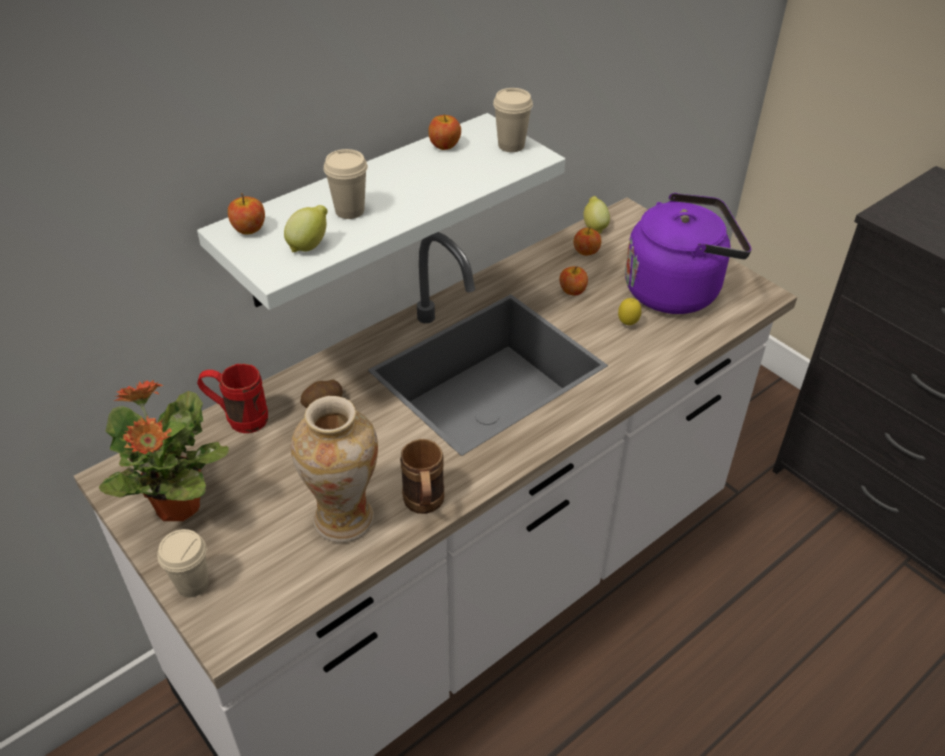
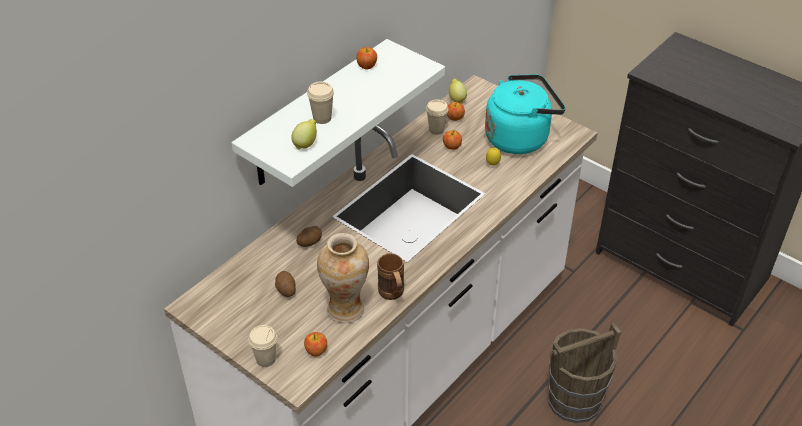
camera: 10 degrees left, 0 degrees up
potted plant [99,379,229,521] -> none
red mug [197,364,268,433] -> none
apple [228,193,265,234] -> apple moved to [304,332,327,357]
beige cup [493,88,533,152] -> beige cup moved to [426,100,449,135]
purple kettle [625,193,751,314] -> turquoise kettle [485,74,566,154]
none -> potato [275,271,296,297]
none -> brown bucket [548,323,621,423]

